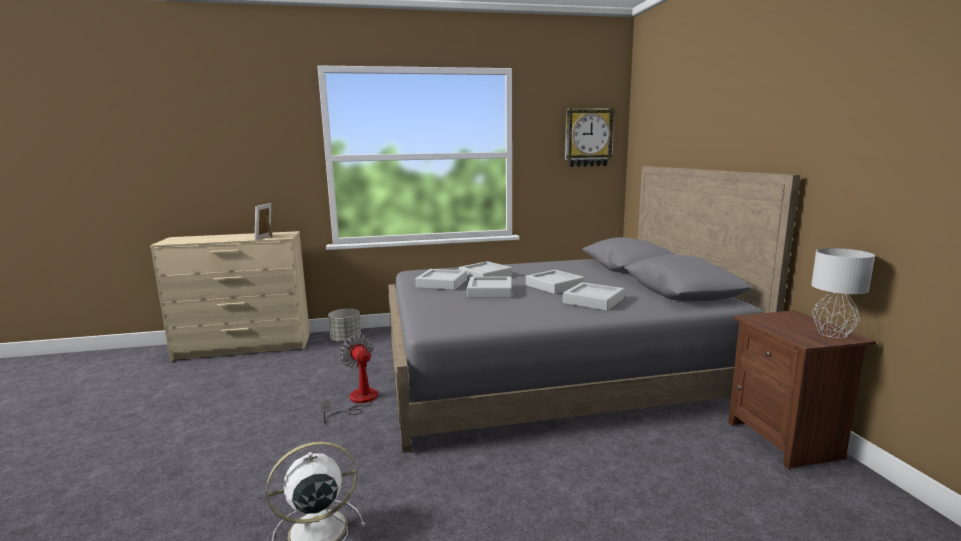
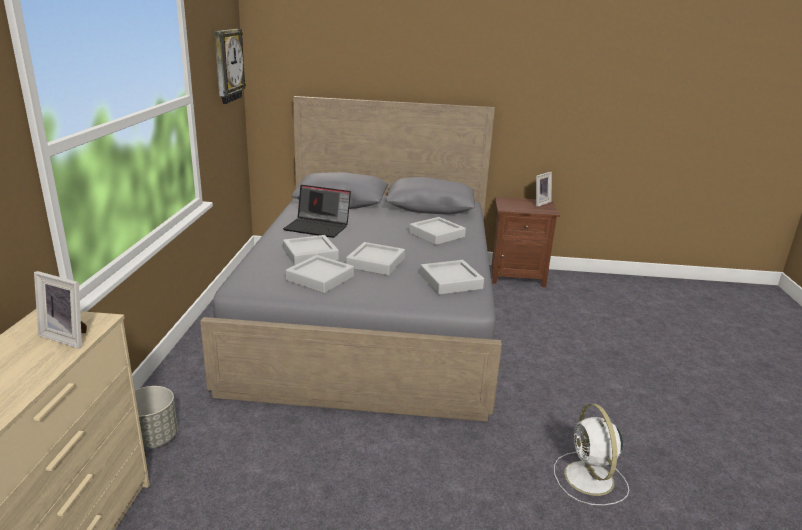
camera: 75 degrees left, 10 degrees up
fan [321,334,378,424] -> none
grey tray [526,270,585,294] -> grey tray moved to [420,260,484,295]
grey table lamp [811,248,875,338] -> picture frame [535,172,552,207]
none -> laptop [283,185,351,238]

